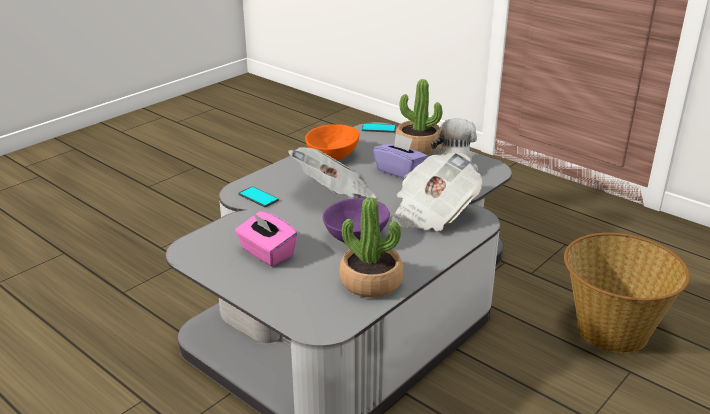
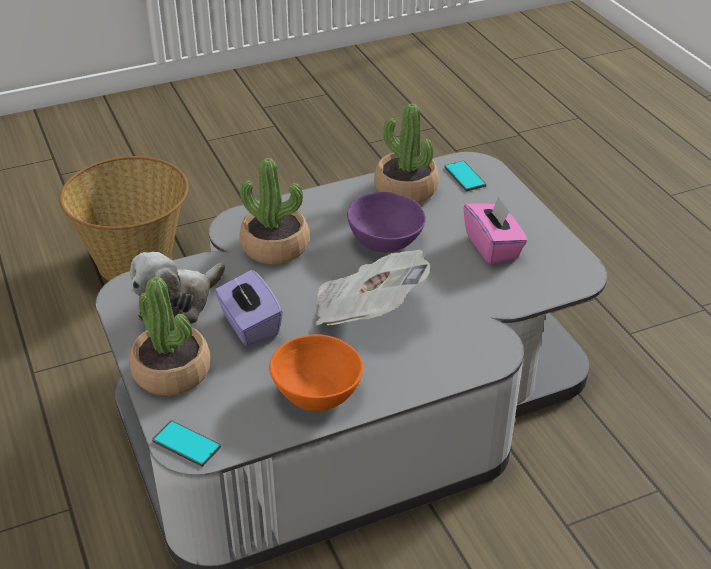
camera: 155 degrees left, 10 degrees up
phone [238,186,279,207] -> phone moved to [444,161,486,191]
newspaper [391,152,482,231] -> potted plant [240,158,309,264]

